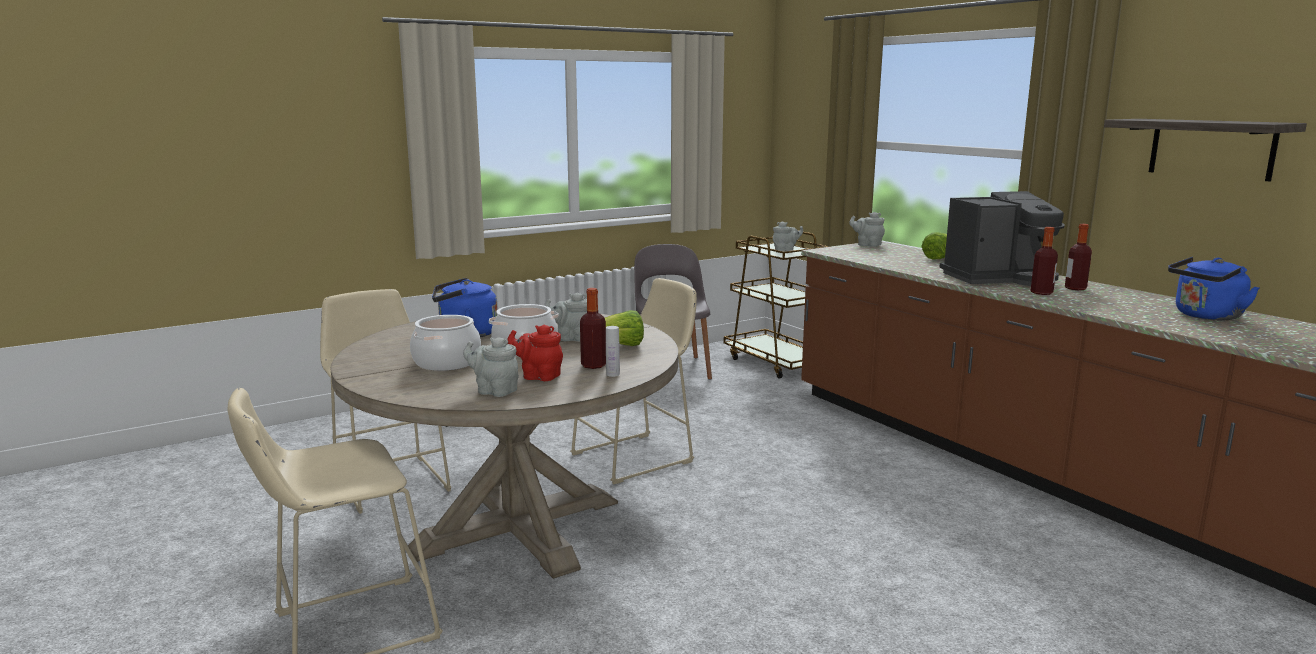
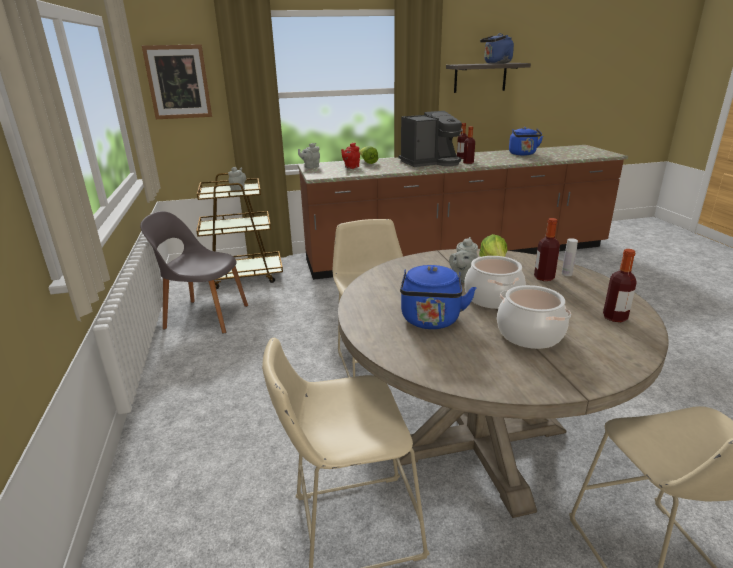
camera: 70 degrees left, 10 degrees up
grey teapot [463,337,519,397] -> bottle [603,249,637,322]
red teapot [507,325,563,381] -> red teapot moved to [341,143,360,169]
coffee machine [939,191,1065,286] -> coffee machine turned 60 degrees clockwise [399,111,463,167]
none -> picture [142,44,212,119]
none -> blue kettle [480,33,514,64]

